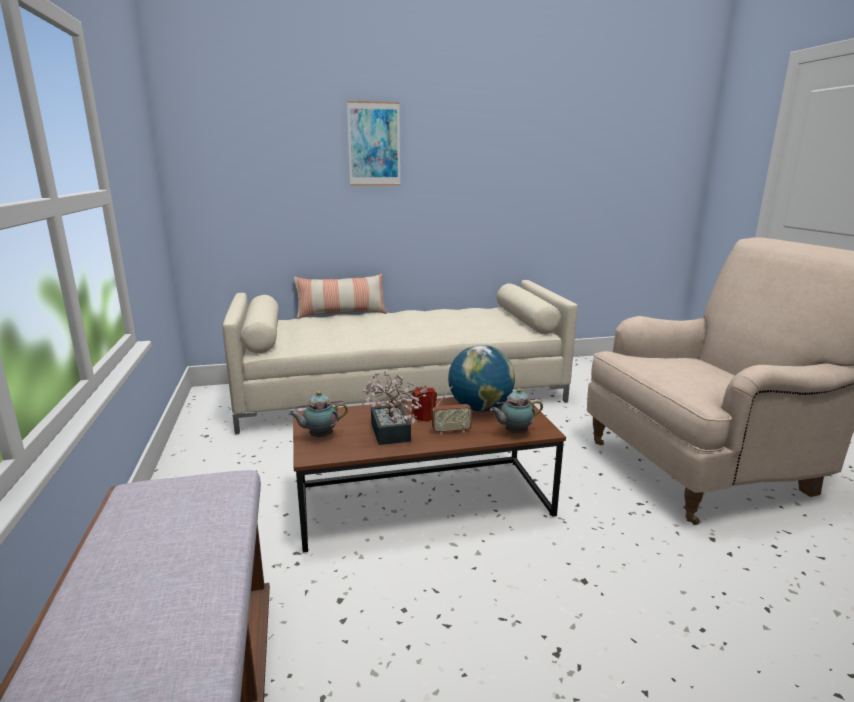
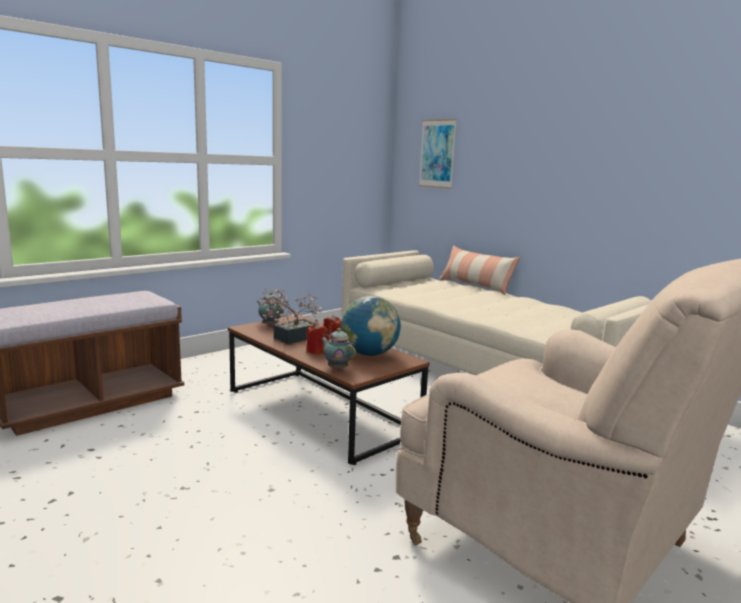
camera: 60 degrees right, 5 degrees down
picture [347,101,401,186] -> picture moved to [419,119,457,189]
radio [432,386,472,434] -> red candle [306,323,328,355]

